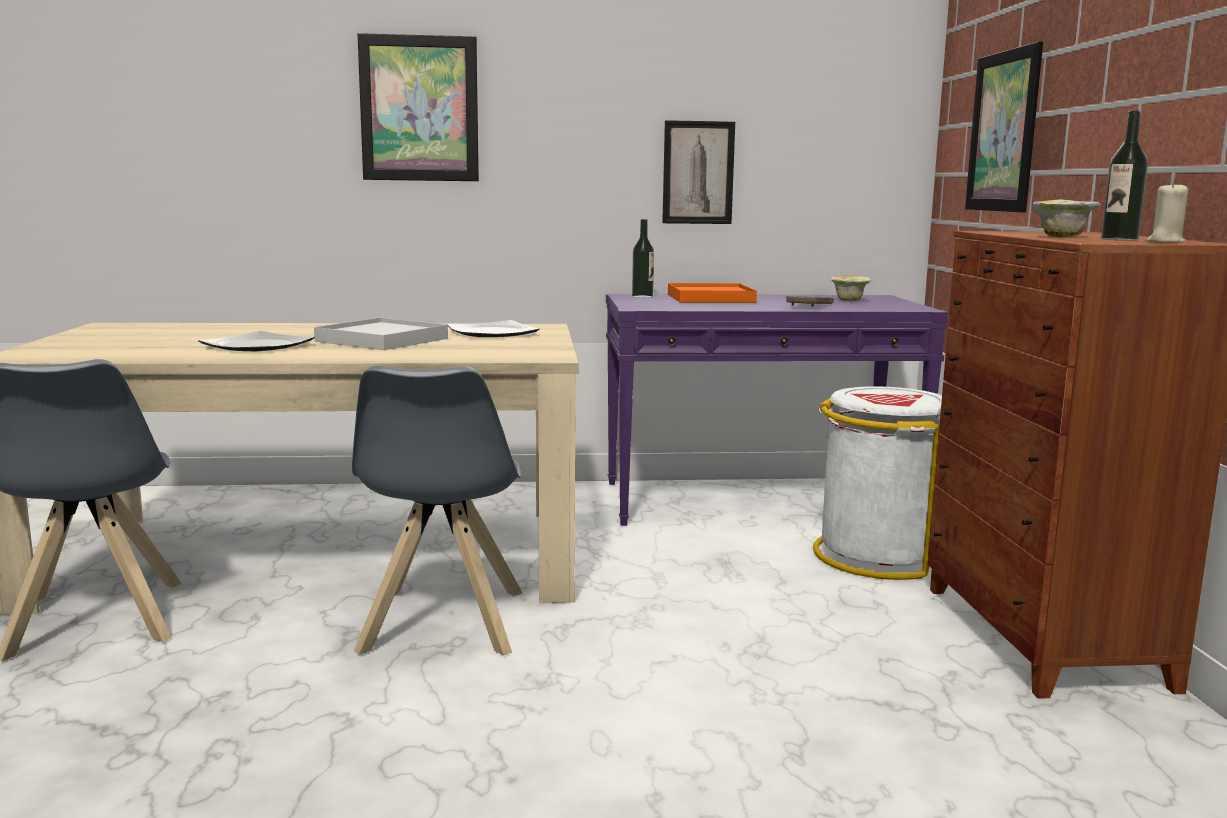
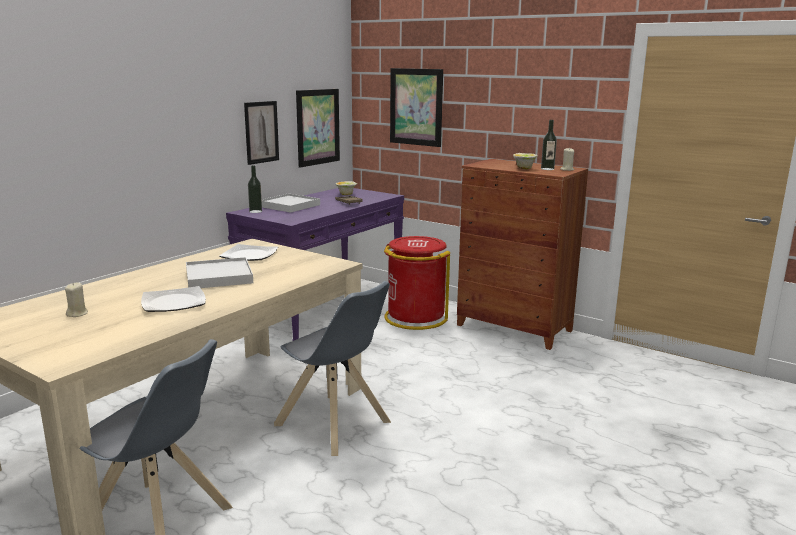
camera: 50 degrees left, 5 degrees up
picture [358,33,479,181] -> picture moved to [296,89,340,167]
orange tray [668,283,757,303] -> white tray [262,193,320,213]
white trash can [813,386,942,580] -> red trash can [384,236,450,330]
none -> beige candle [65,282,88,317]

